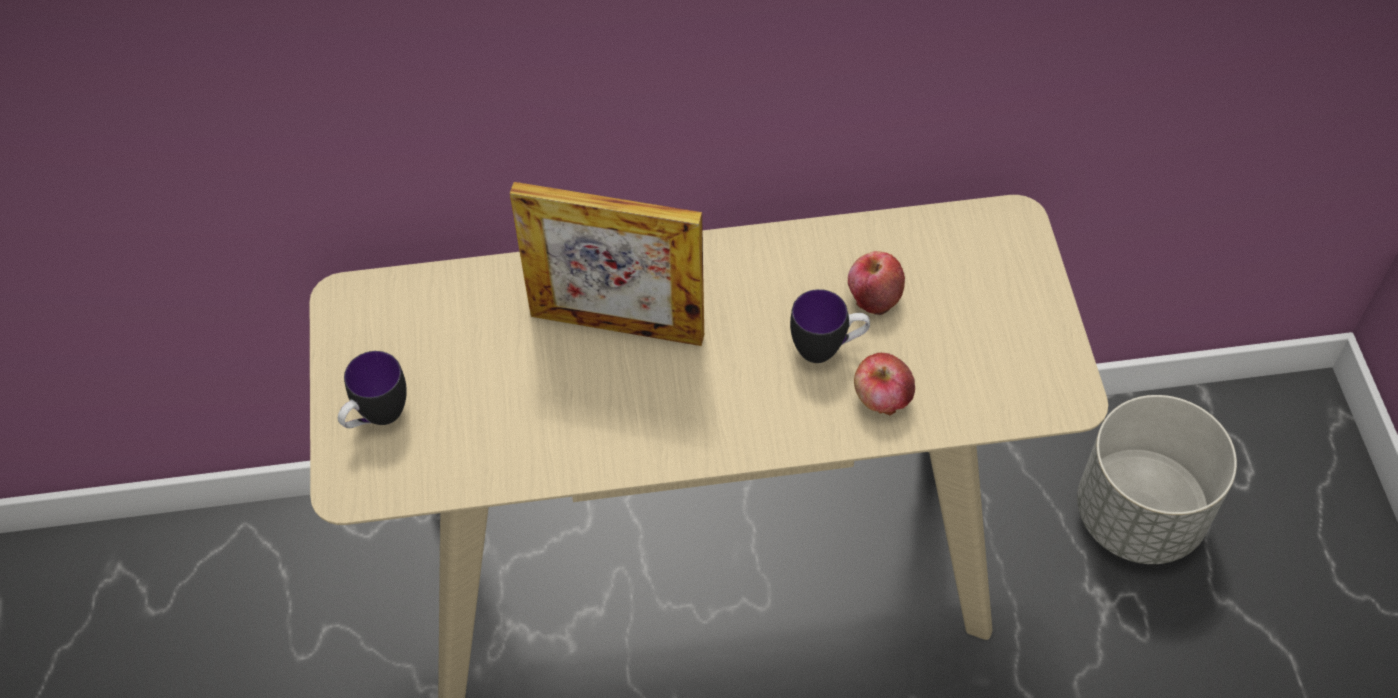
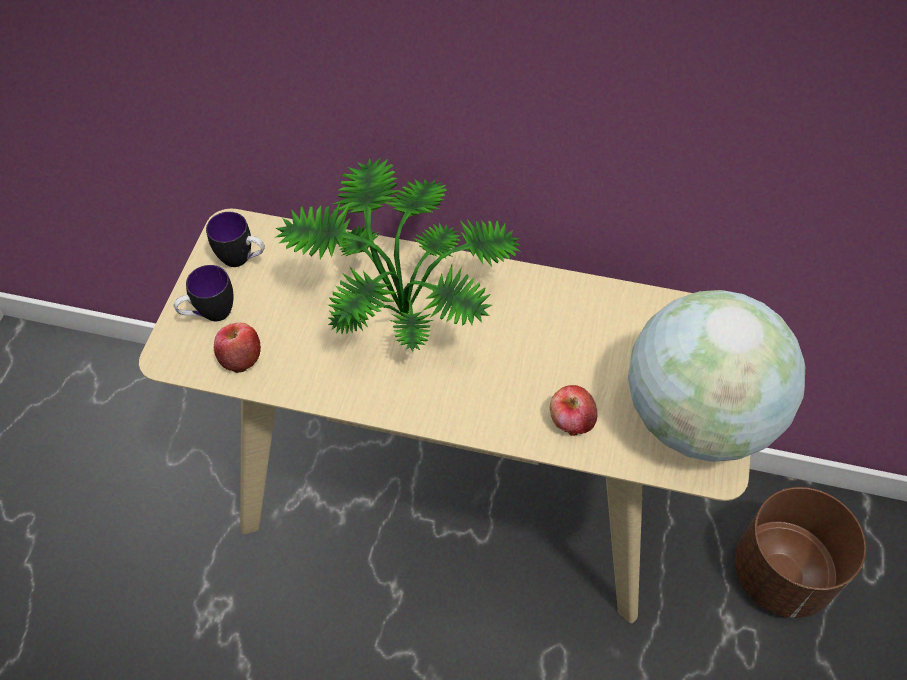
camera: 20 degrees right, 0 degrees up
picture frame [510,182,704,346] -> potted plant [276,158,521,352]
mug [790,289,870,363] -> mug moved to [206,212,265,267]
apple [848,251,905,315] -> apple moved to [213,323,261,373]
grey planter [1077,395,1237,564] -> brown planter [735,487,866,618]
none -> globe [628,290,805,462]

